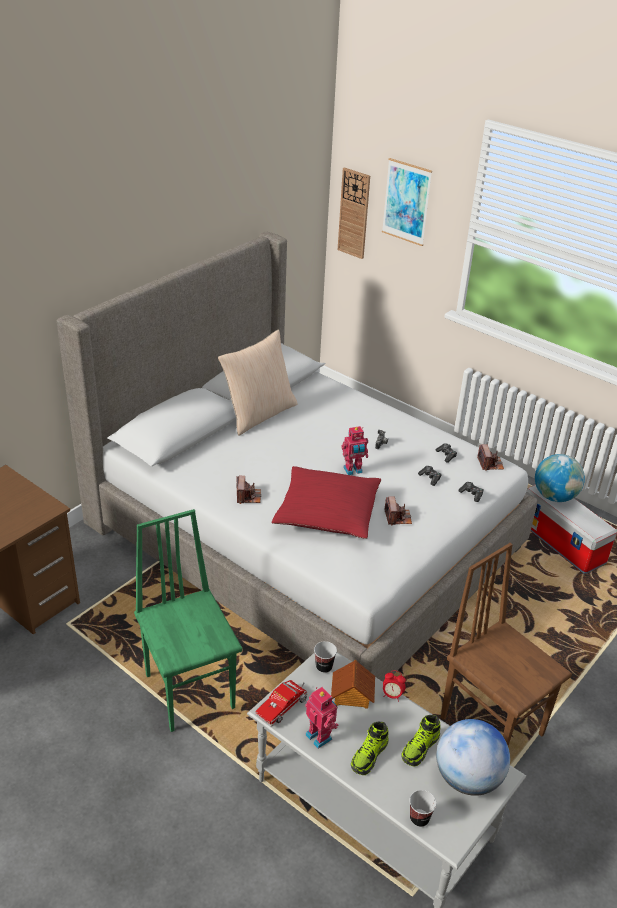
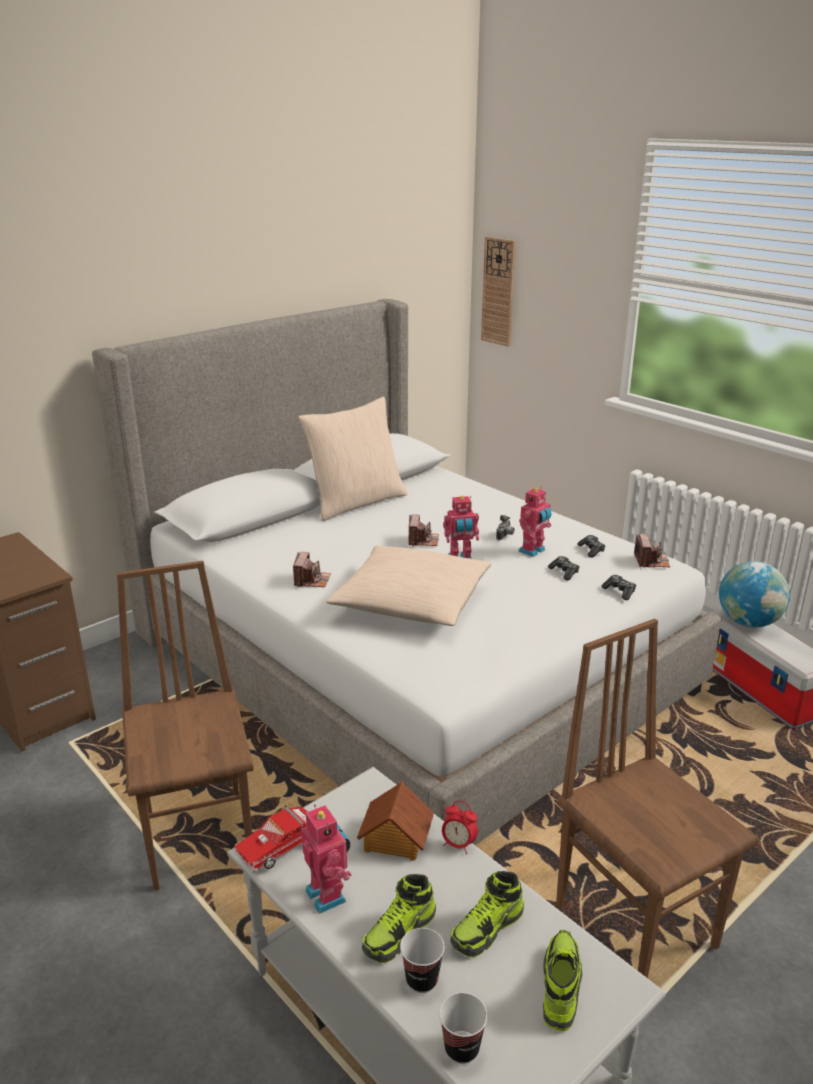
camera: 10 degrees right, 10 degrees down
green chair [134,509,242,732] -> brown chair [117,561,254,891]
red pillow [271,466,381,539] -> beige pillow [326,545,491,626]
cup [314,641,337,673] -> cup moved to [400,928,445,993]
picture [382,158,432,246] -> none
camera [384,496,412,526] -> camera moved to [409,514,439,546]
globe [436,719,510,796] -> shoe [543,930,582,1031]
none -> toy robot [519,487,551,557]

